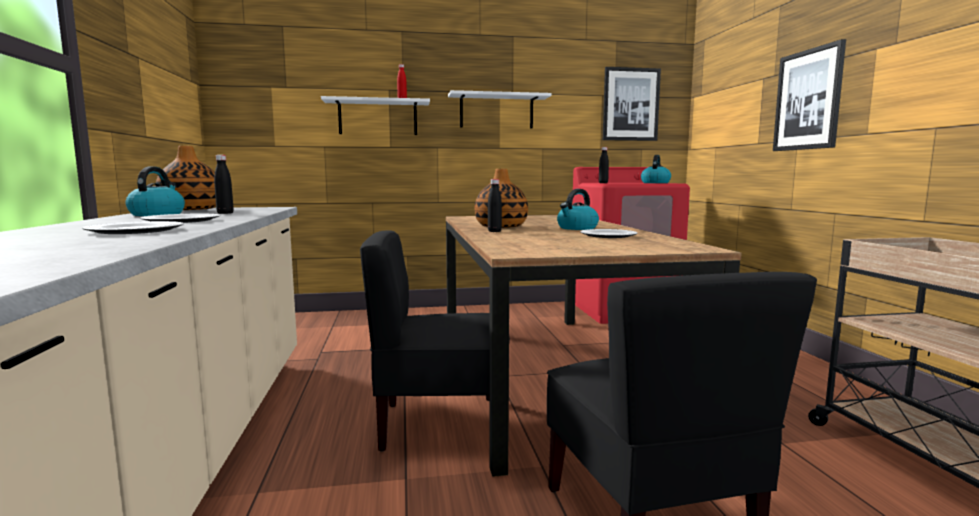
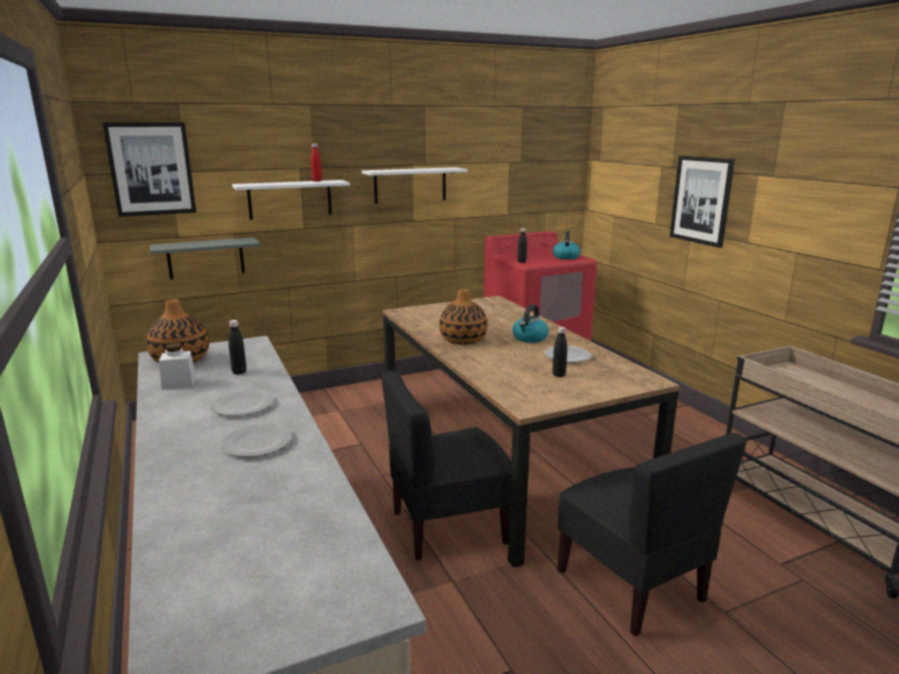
camera: 15 degrees left, 10 degrees up
kettle [125,166,185,216] -> white jar [159,343,196,390]
black bottle [488,179,502,232] -> black bottle moved to [553,327,567,377]
picture [603,67,661,141] -> picture moved to [102,122,196,217]
none -> grey shelf [150,237,260,280]

